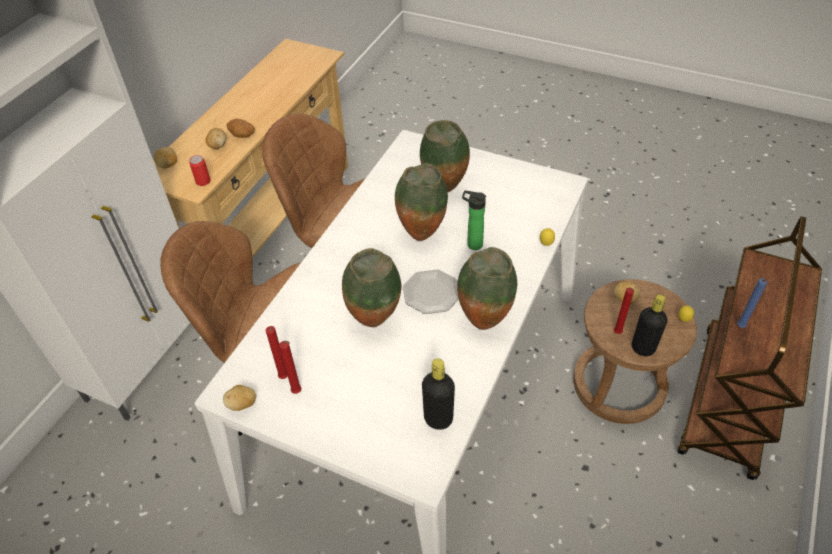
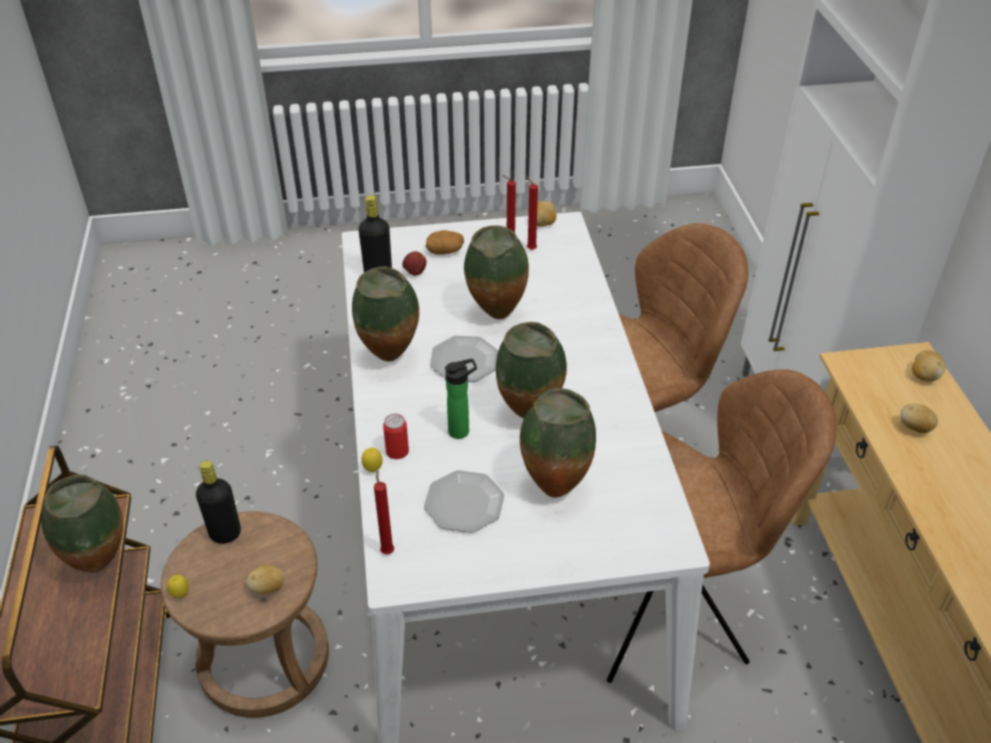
camera: 145 degrees right, 5 degrees down
can [189,155,211,186] -> can moved to [383,413,409,459]
potato [227,119,255,138] -> potato moved to [426,230,464,255]
red candle [614,288,634,334] -> red candle moved to [374,469,394,554]
blue candle [737,278,767,328] -> vase [41,474,123,572]
none -> apple [402,251,426,276]
none -> plate [424,470,504,533]

